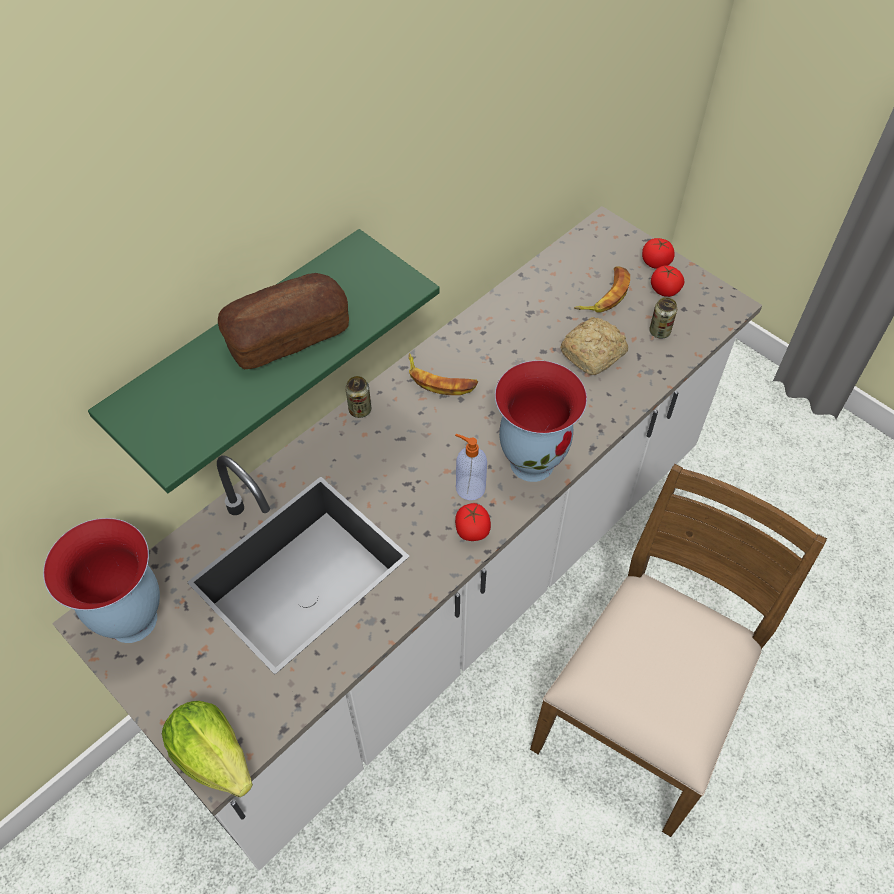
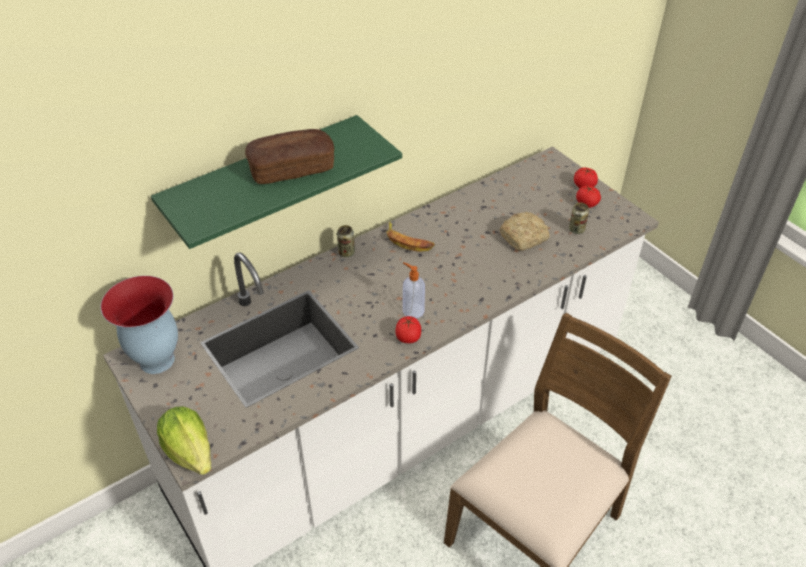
camera: 10 degrees right, 10 degrees down
vase [495,360,587,482] -> none
banana [574,266,630,313] -> none

